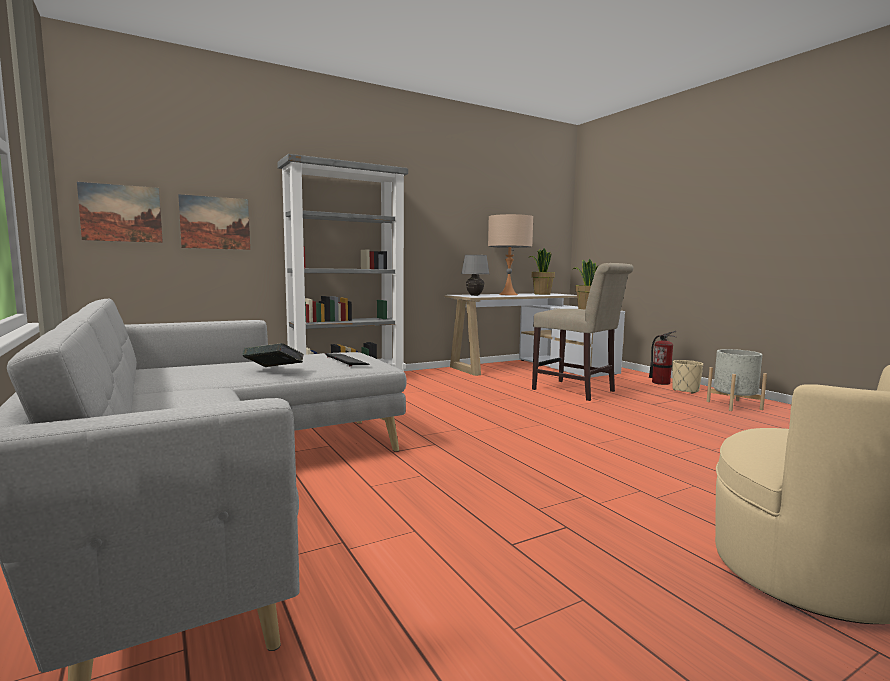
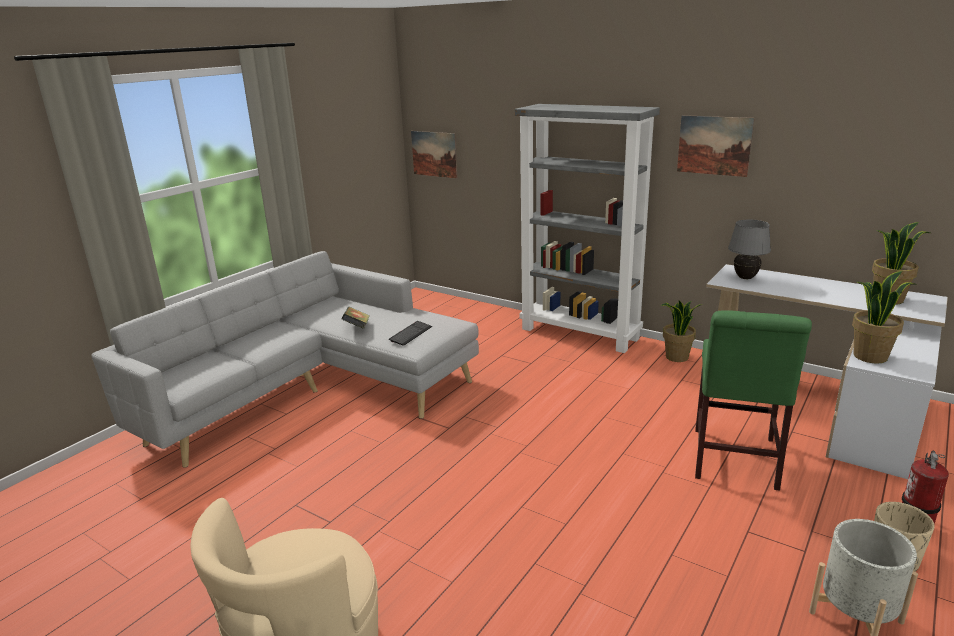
camera: 65 degrees right, 15 degrees up
picture [178,194,250,250] -> picture moved to [677,115,755,177]
beige table lamp [488,214,533,295] -> none
beige chair [532,263,633,401] -> green chair [695,310,812,491]
none -> potted plant [660,300,700,362]

